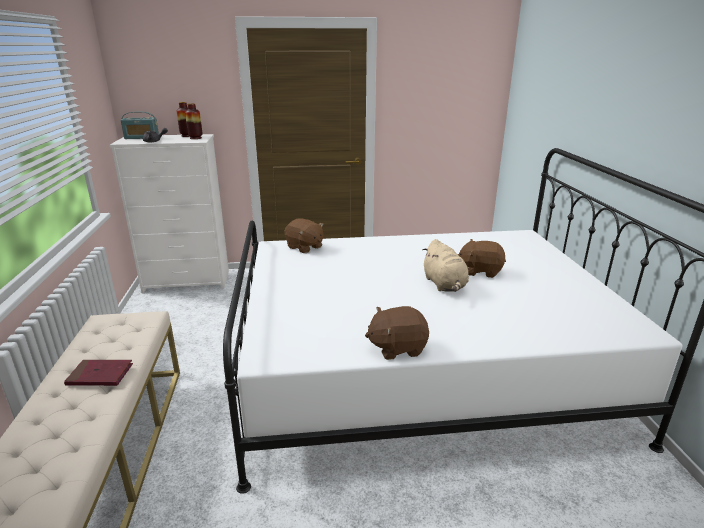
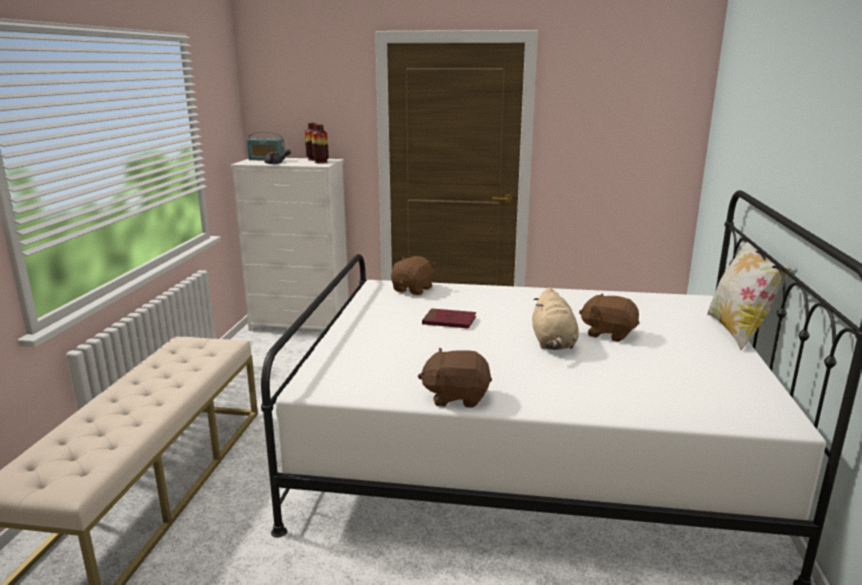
camera: 15 degrees right, 5 degrees down
red book [64,360,133,386] -> red book moved to [422,308,476,329]
brown plush toy [284,218,324,253] -> brown plush toy turned 120 degrees counterclockwise [391,256,436,295]
none -> pillow [707,241,791,350]

